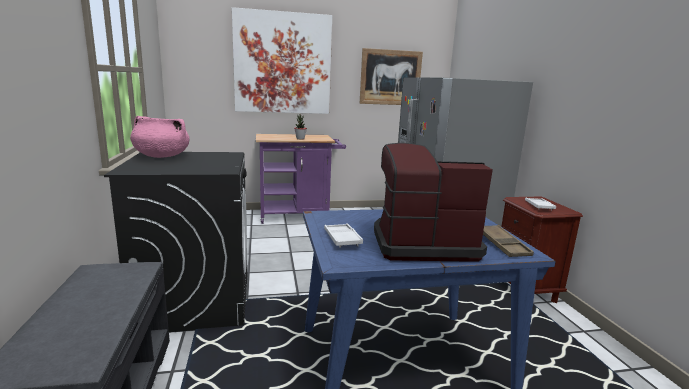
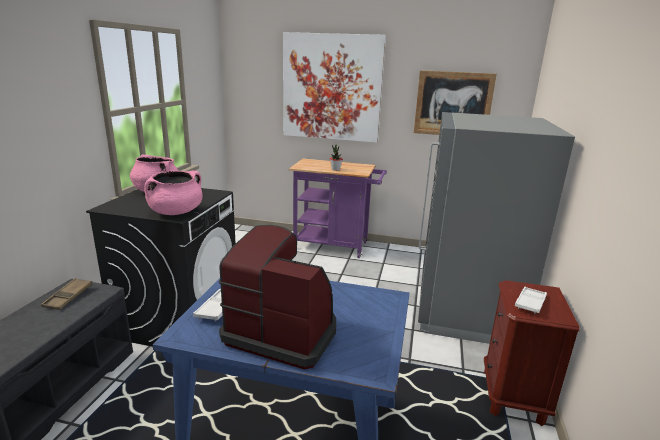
camera: 25 degrees right, 5 degrees up
brown tray [483,225,534,257] -> brown tray moved to [41,278,93,310]
none -> pink cooking pot [144,171,202,215]

